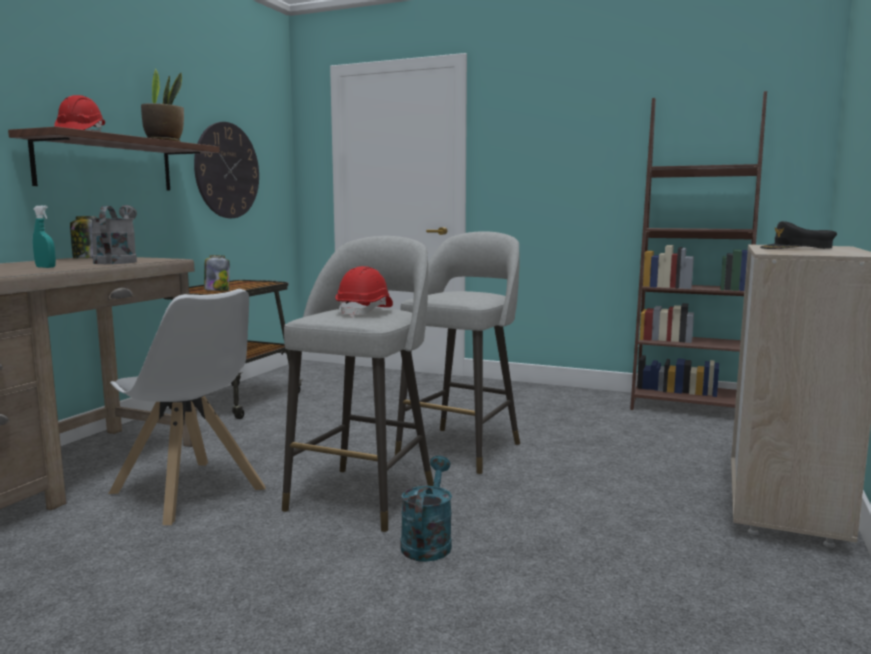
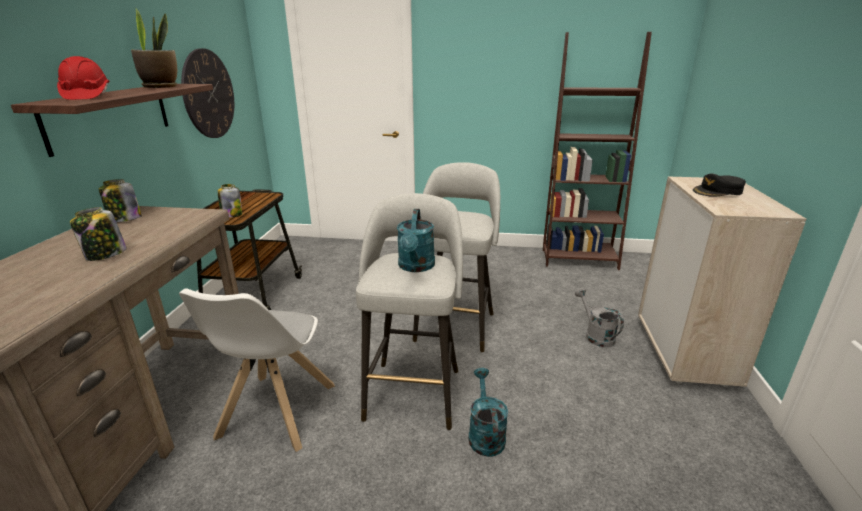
camera: 15 degrees left, 15 degrees up
turquoise spray bottle [33,205,56,268] -> jar [70,207,127,261]
grey watering can [91,205,137,264] -> grey watering can moved to [575,288,624,347]
chair [108,289,265,525] -> chair turned 75 degrees clockwise [179,288,335,452]
red hard hat [335,266,393,317] -> turquoise watering can [397,209,435,272]

